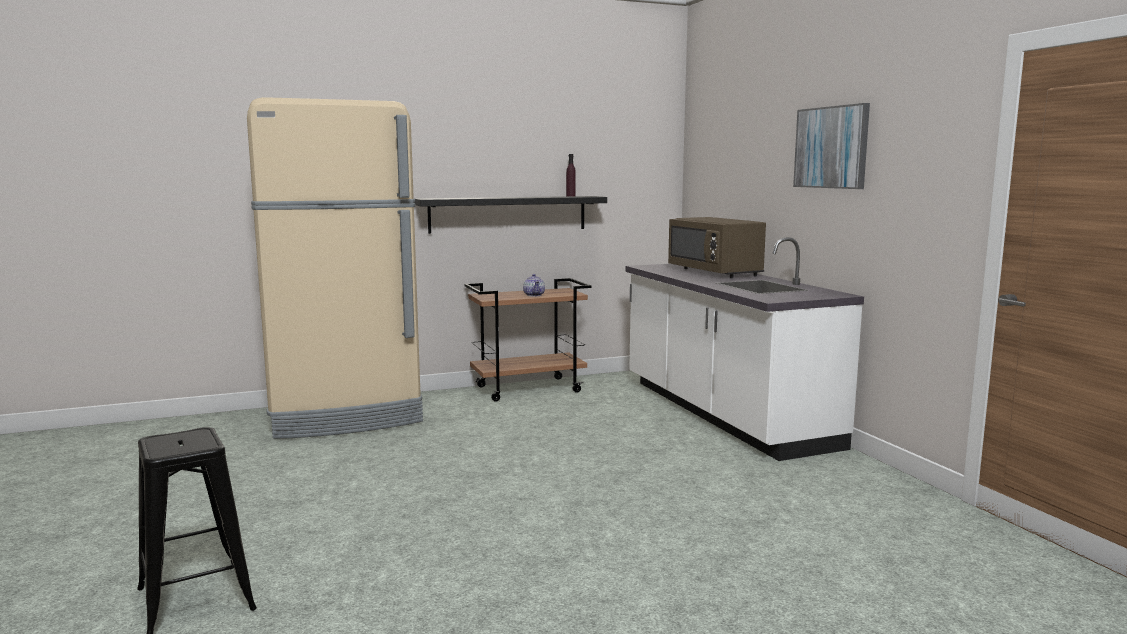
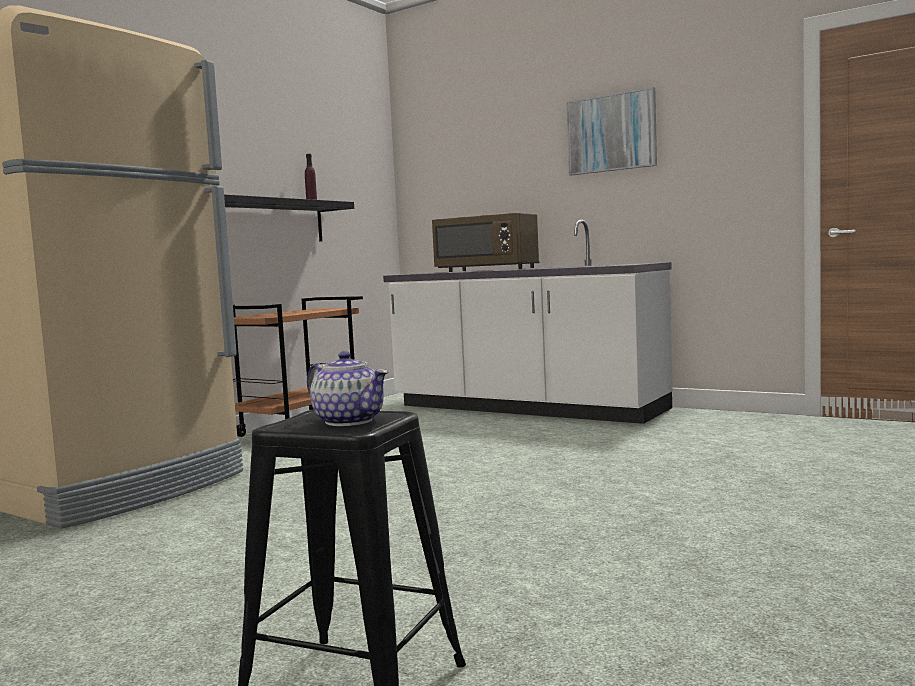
camera: 35 degrees left, 5 degrees down
teapot [523,274,545,297] -> teapot moved to [307,351,389,426]

